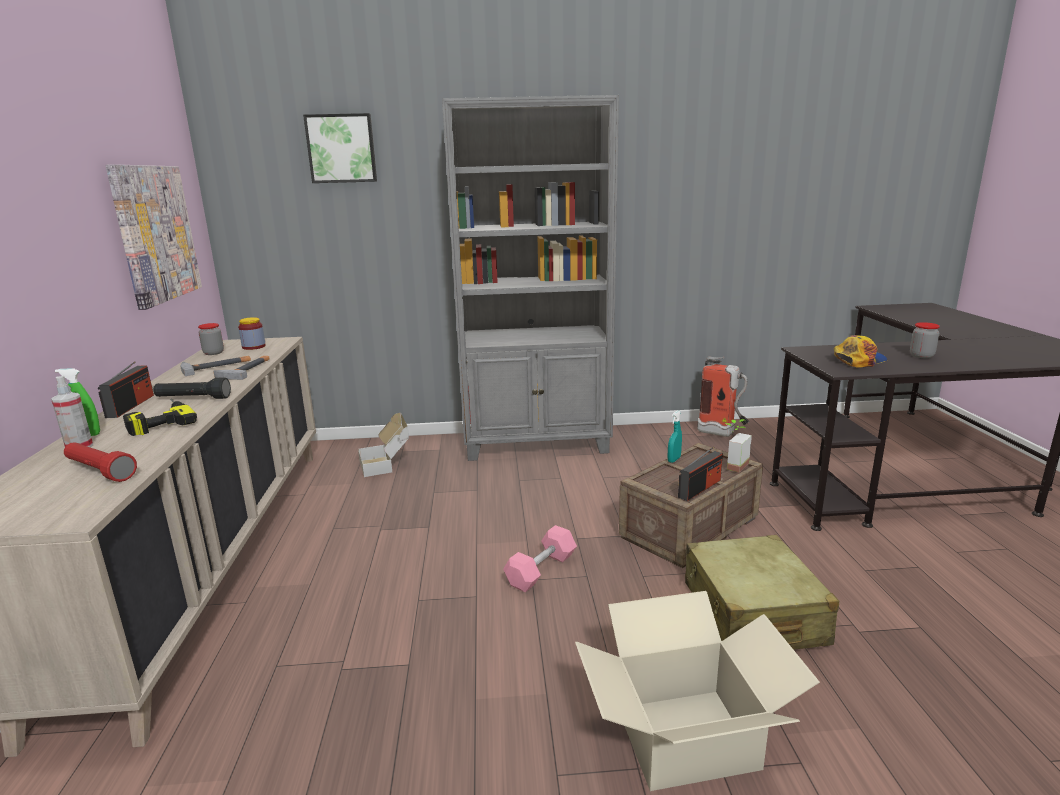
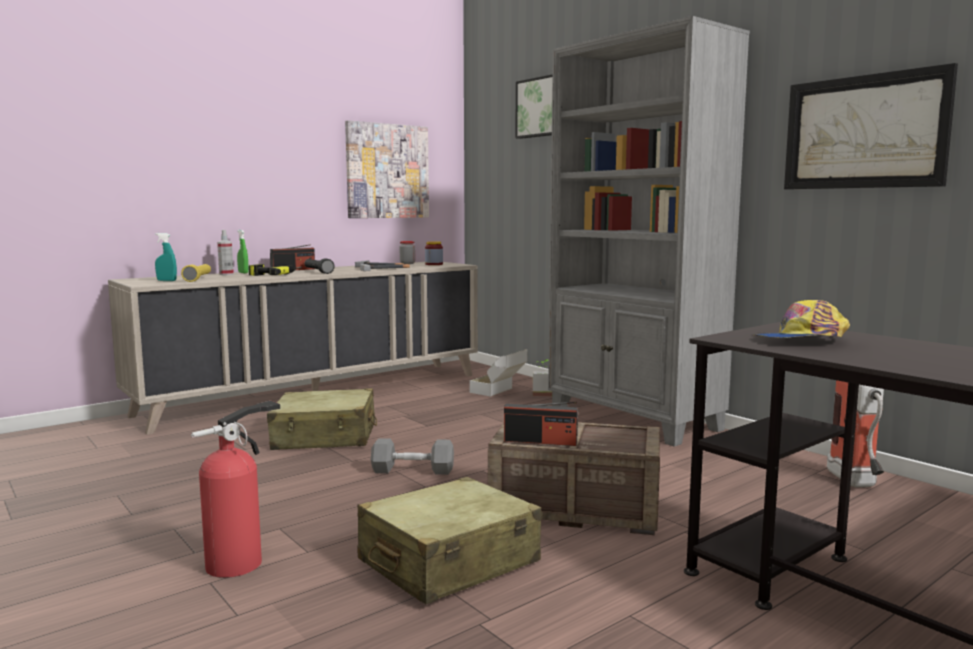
camera: 55 degrees right, 10 degrees down
red flashlight [64,442,137,482] -> yellow flashlight [181,264,211,282]
pink dumbbell [503,525,577,592] -> grey dumbbell [371,438,454,475]
cardboard box [575,591,820,791] -> fire extinguisher [191,401,280,578]
turquoise spray bottle [668,410,682,463] -> turquoise spray bottle moved to [155,233,177,281]
potted plant [725,419,752,473] -> potted plant moved to [533,359,552,397]
cap [834,335,888,368] -> cap turned 150 degrees clockwise [754,300,850,338]
jar [910,322,940,358] -> none
none -> beige suitcase [267,388,377,450]
none -> picture [784,63,958,189]

